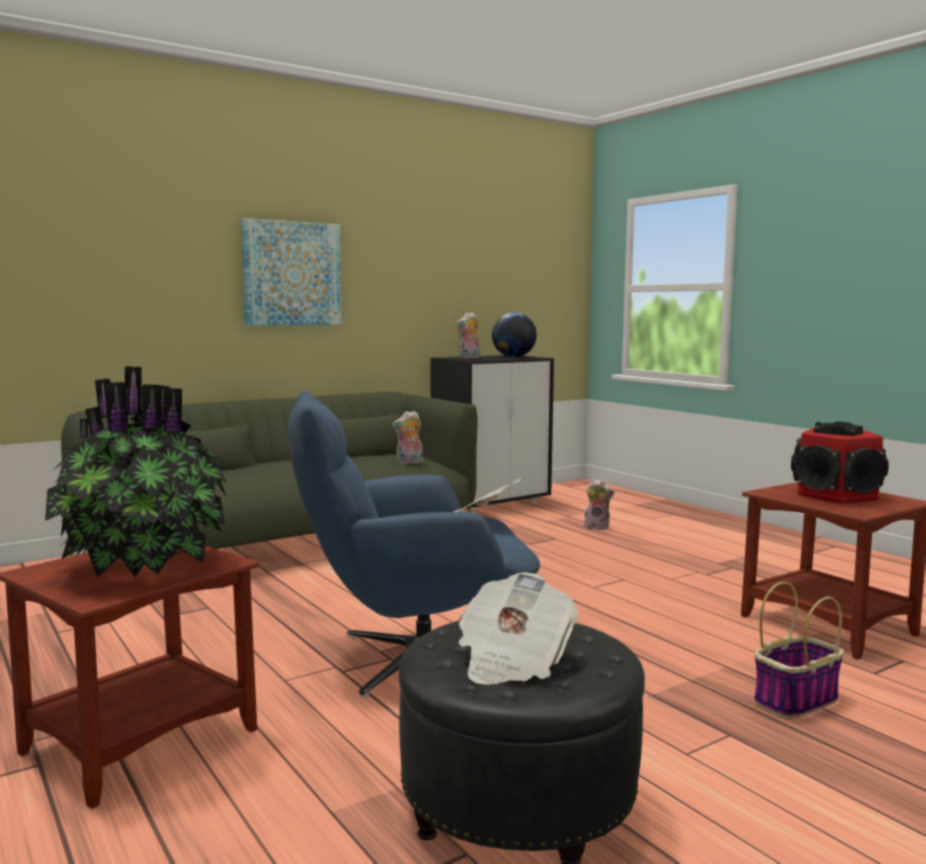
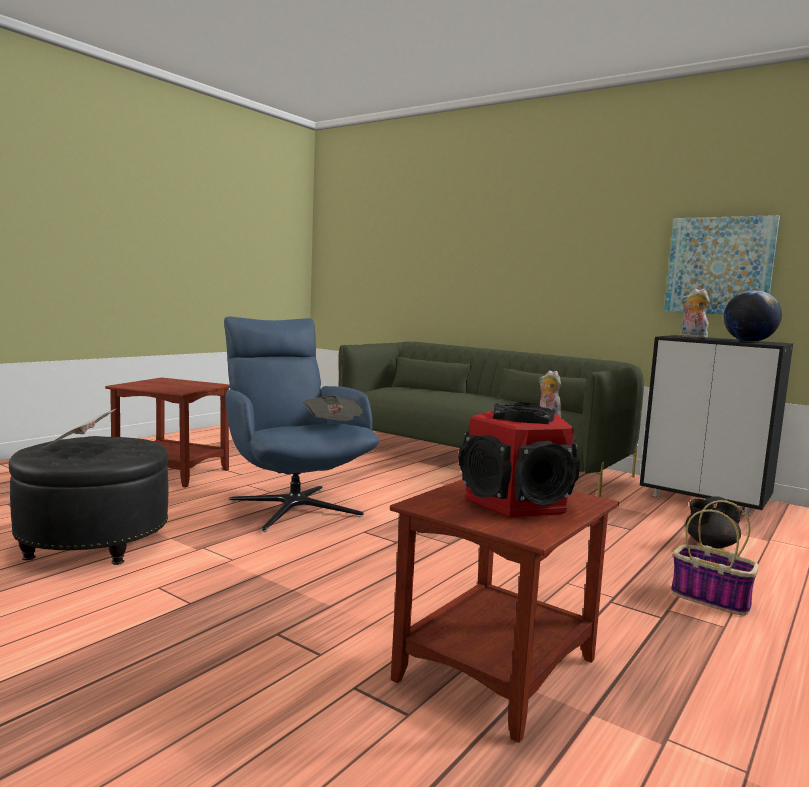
camera: 70 degrees right, 0 degrees up
potted plant [45,366,227,578] -> none
picture [241,218,342,325] -> picture moved to [664,215,780,314]
plush toy [584,479,615,530] -> black teapot [685,496,741,549]
basket [754,582,844,719] -> basket moved to [671,500,759,616]

